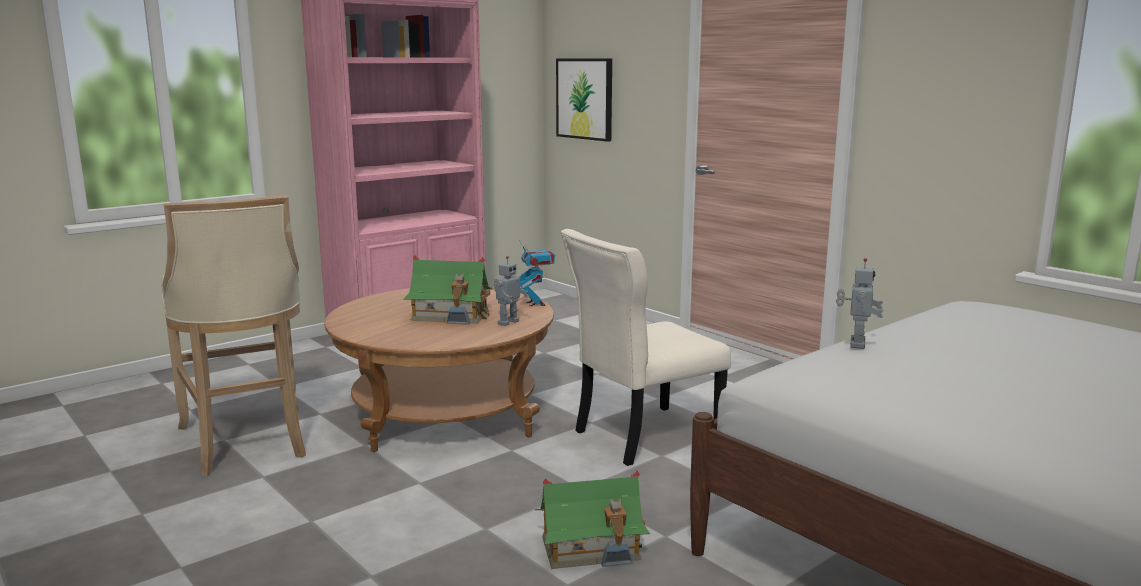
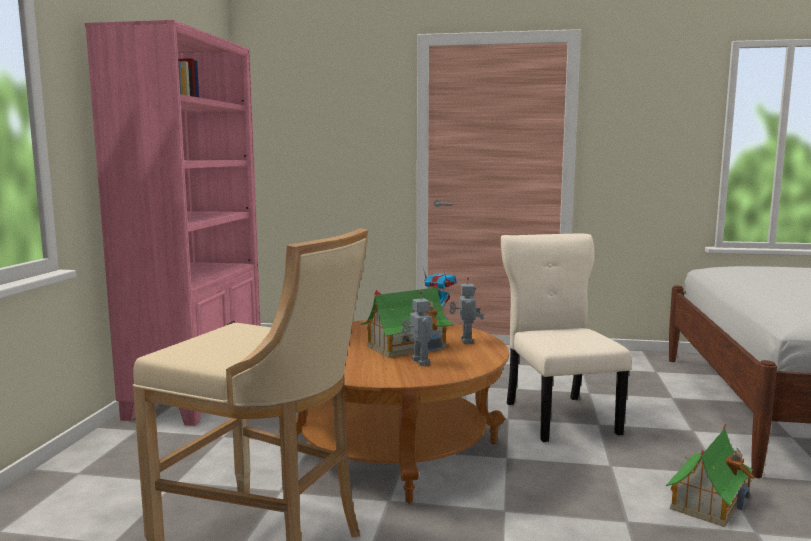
camera: 40 degrees left, 5 degrees down
picture [556,58,612,142] -> none
beige chair [561,229,731,466] -> beige chair turned 150 degrees clockwise [501,234,631,442]
toy robot [836,258,884,349] -> toy robot moved to [402,291,442,366]

